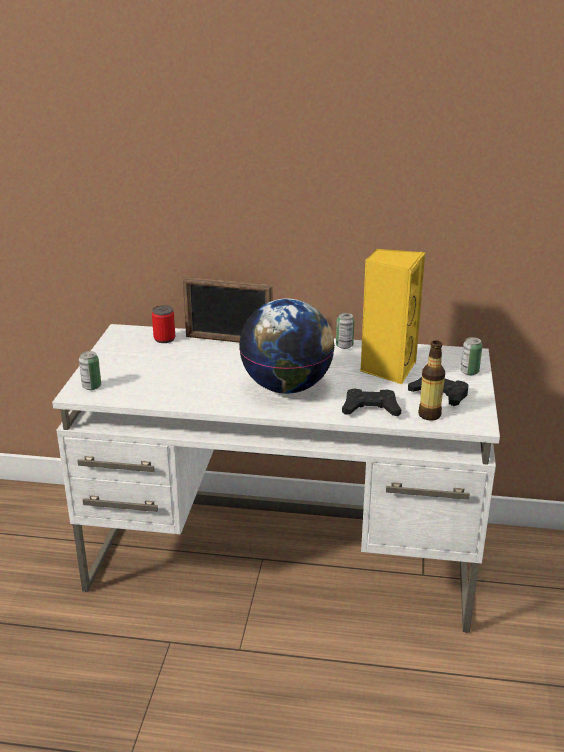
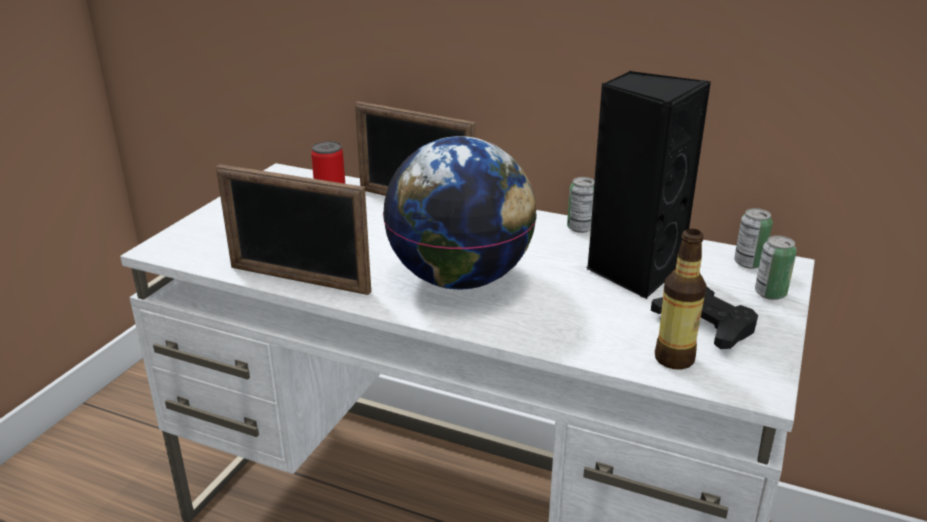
camera: 15 degrees right, 0 degrees up
can [79,351,101,390] -> can moved to [734,208,773,269]
black game controller [342,389,401,416] -> none
yellow speaker [360,249,425,384] -> black speaker [586,71,711,299]
none -> picture frame [216,164,371,295]

